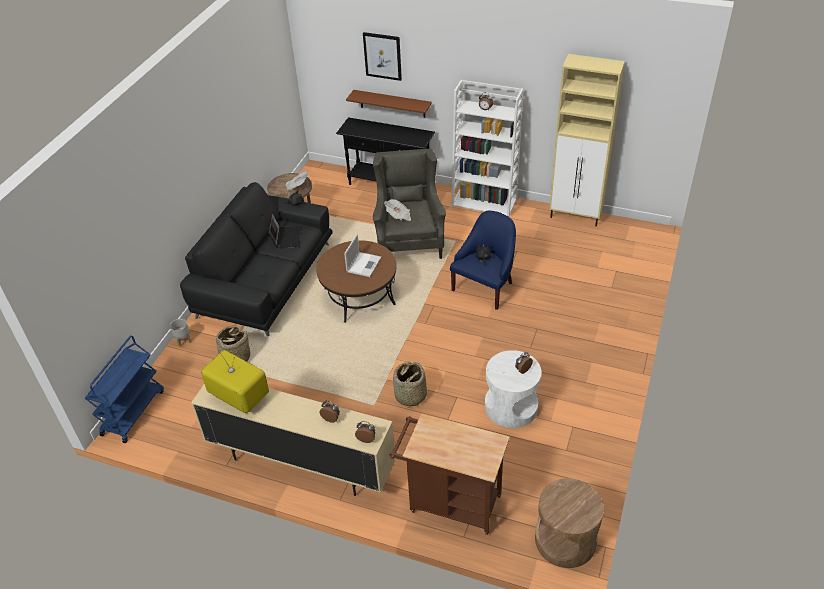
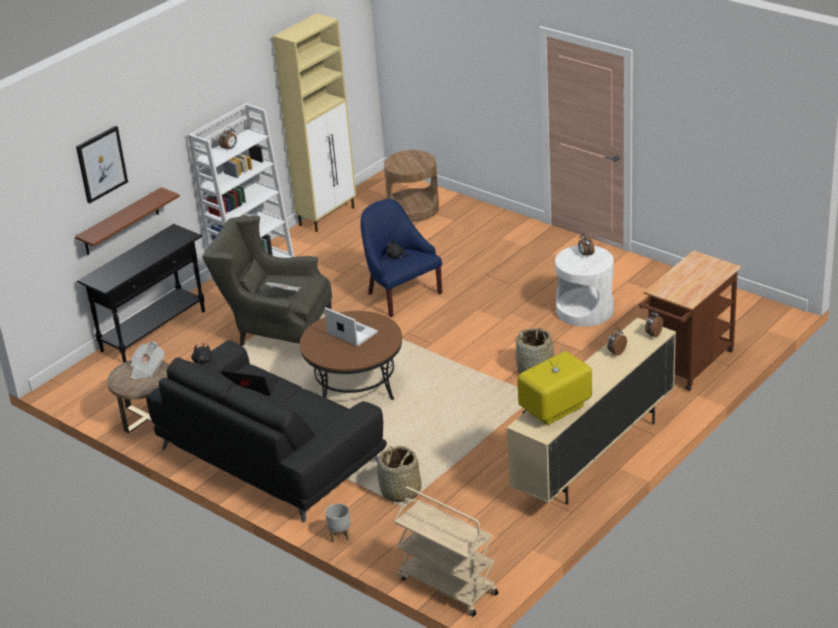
camera: 70 degrees left, 10 degrees down
blue cart [85,335,164,443] -> beige cart [394,486,498,616]
brown side table [535,478,604,568] -> brown side table moved to [384,150,439,222]

